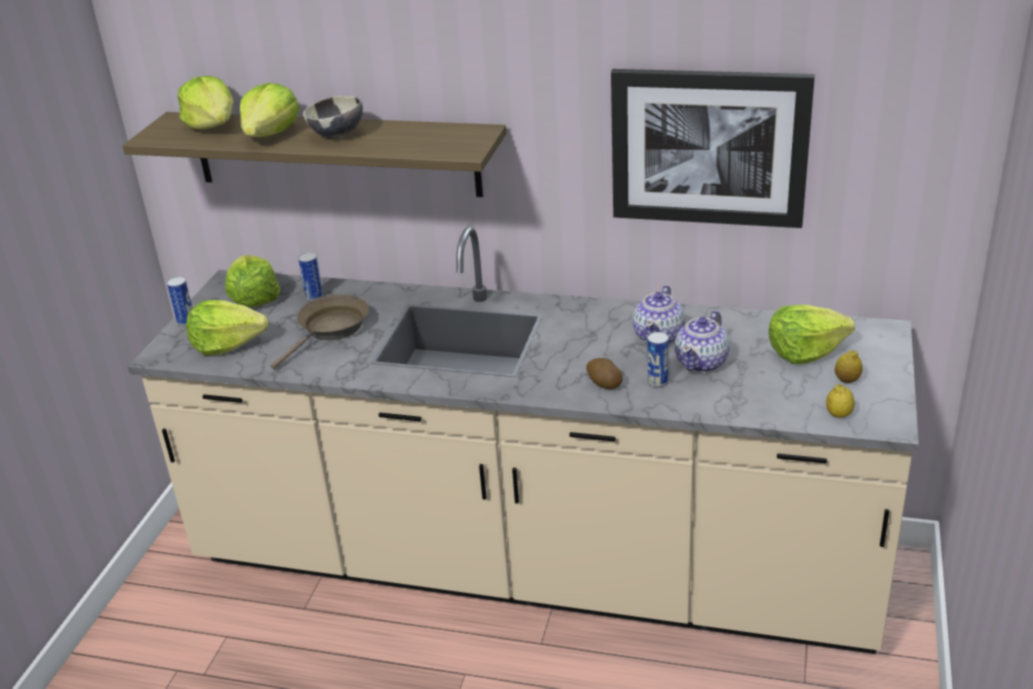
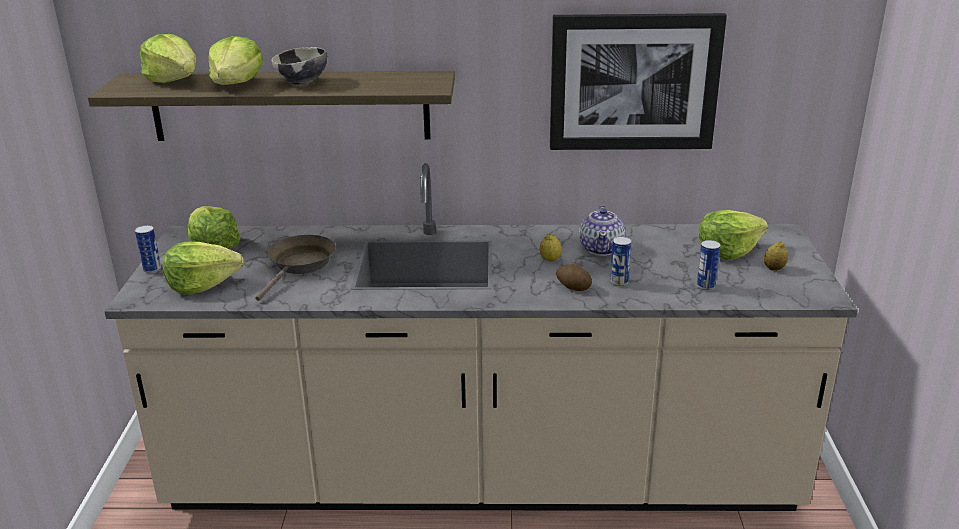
camera: 15 degrees left, 5 degrees down
can [298,253,323,301] -> can moved to [697,240,720,291]
teapot [675,311,729,373] -> none
lemon [826,384,855,418] -> lemon moved to [540,233,562,261]

